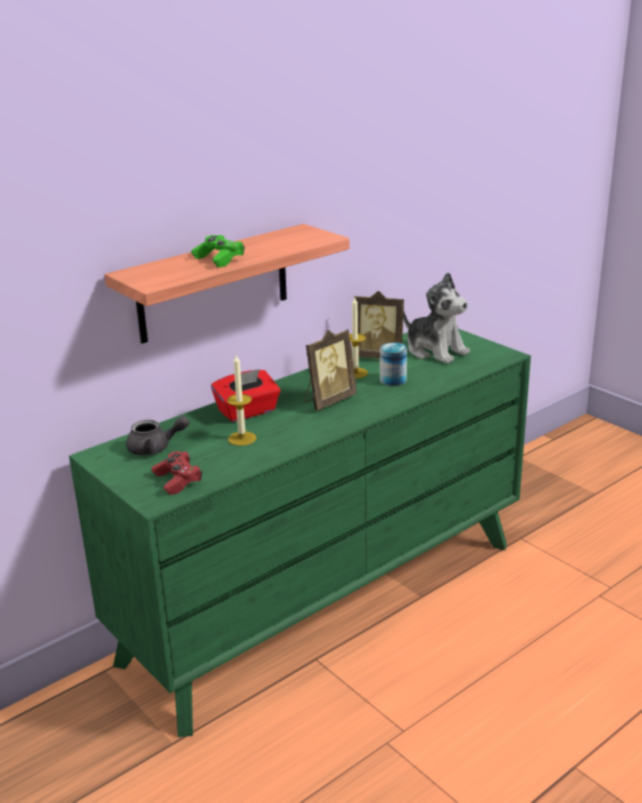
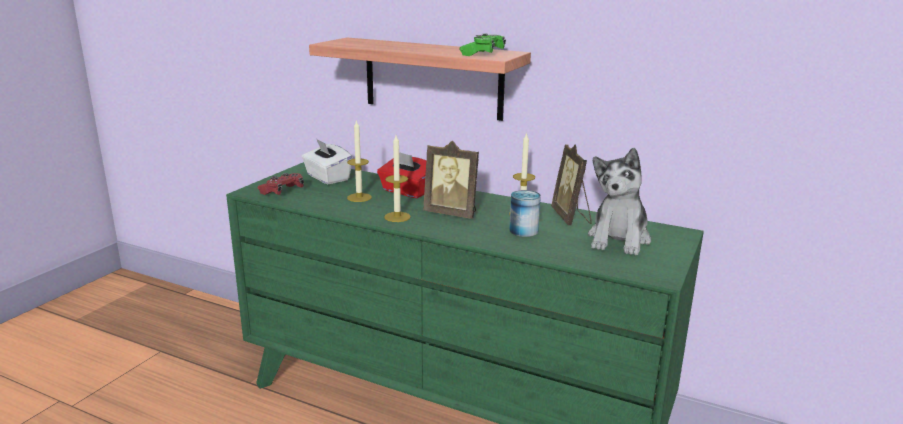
camera: 65 degrees right, 5 degrees down
grey teapot [126,416,189,455] -> white tissue box [301,138,353,184]
green game controller [191,235,245,268] -> green game controller moved to [460,33,506,56]
none -> candle [384,135,411,222]

